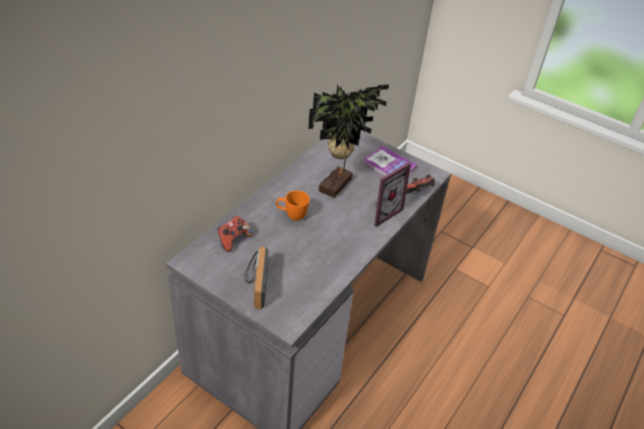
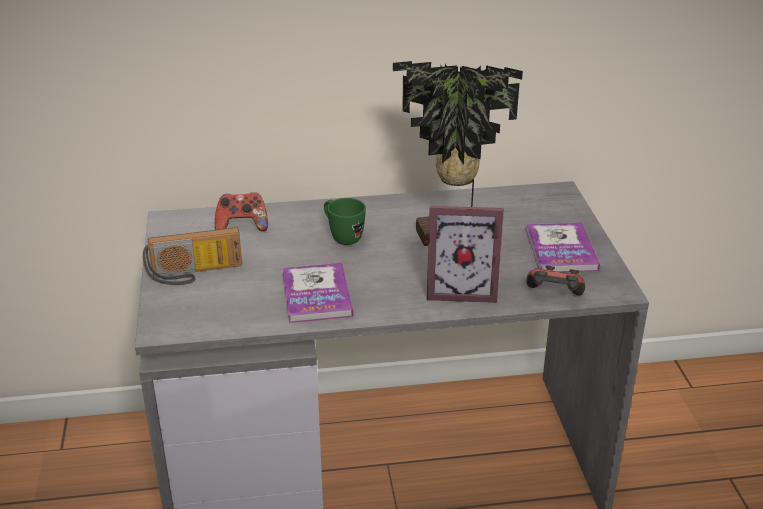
camera: 50 degrees right, 10 degrees down
radio [244,247,268,309] -> radio turned 150 degrees counterclockwise [143,227,242,285]
orange mug [276,190,310,220] -> green mug [324,198,366,245]
none -> book [282,263,353,323]

